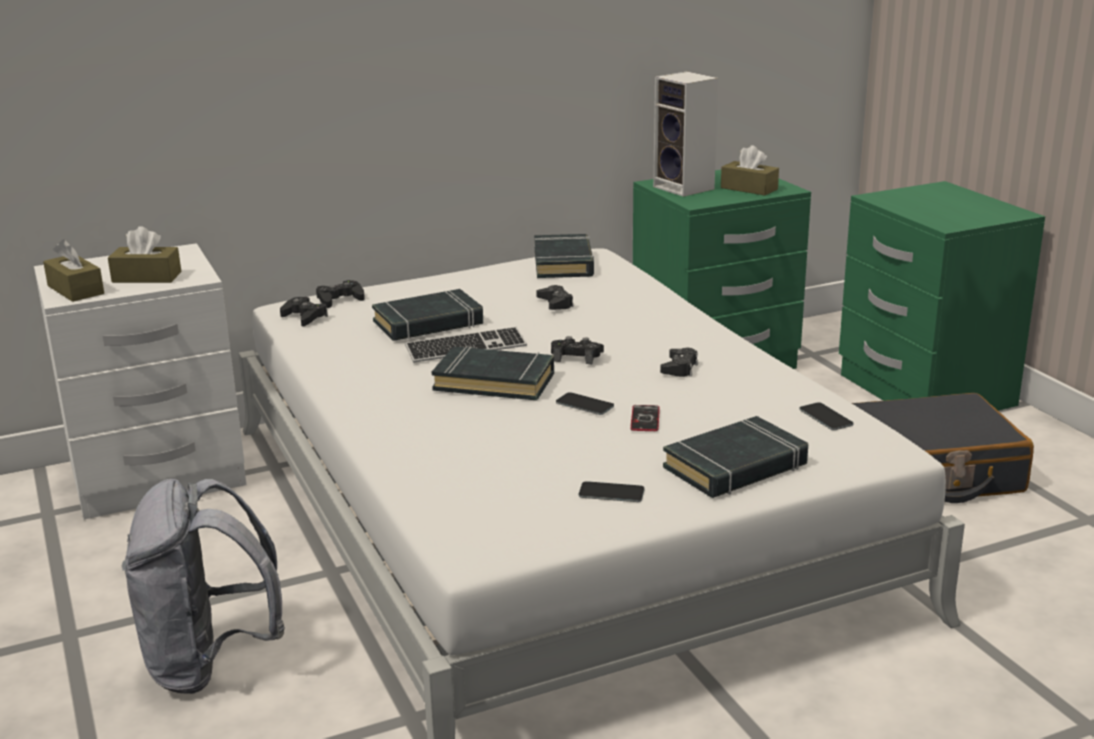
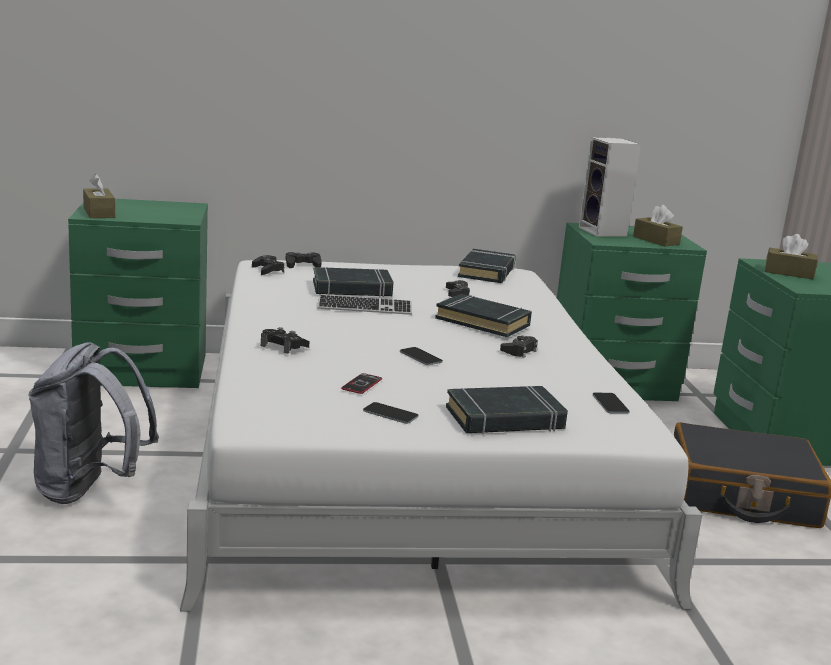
camera: 15 degrees right, 5 degrees down
white nightstand [34,243,247,519] -> green nightstand [68,199,208,388]
brown tissue box [108,226,181,283] -> brown tissue box moved to [765,234,818,279]
black book [432,346,554,400] -> black book moved to [435,294,532,337]
black game controller [551,336,604,364] -> black game controller moved to [261,327,309,354]
phone [631,405,660,431] -> phone moved to [341,373,382,394]

